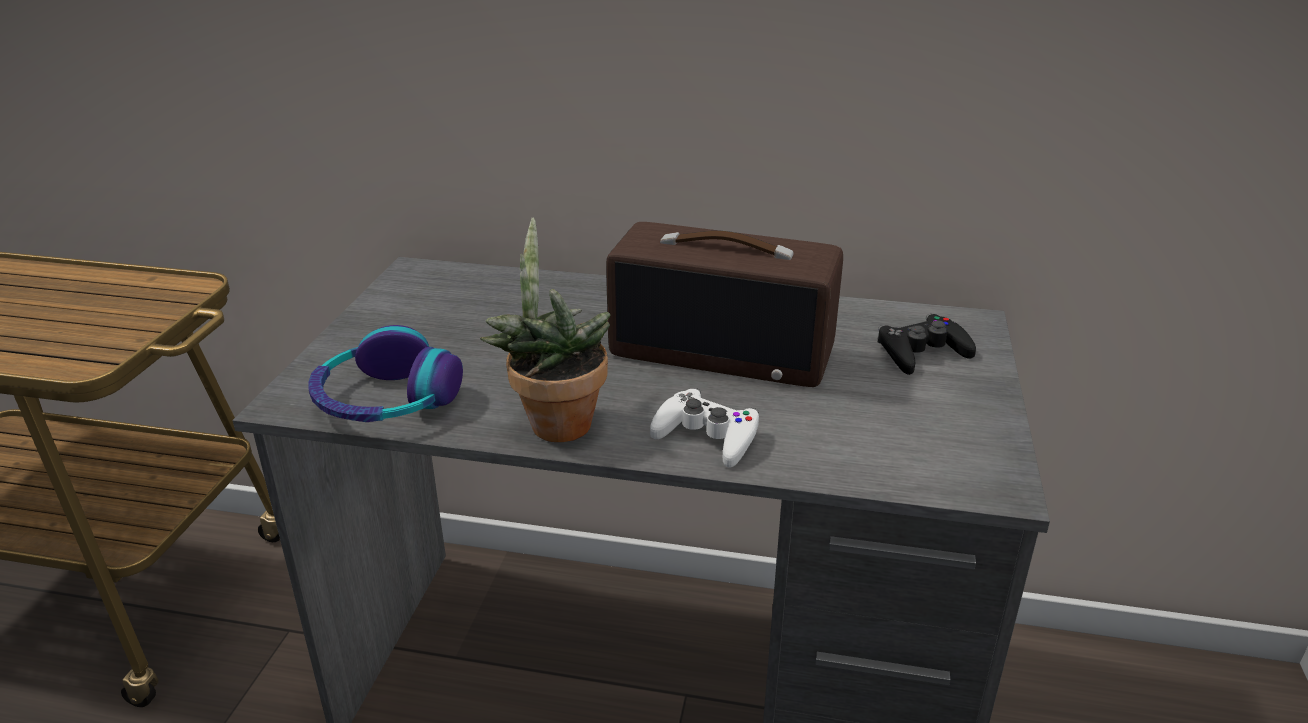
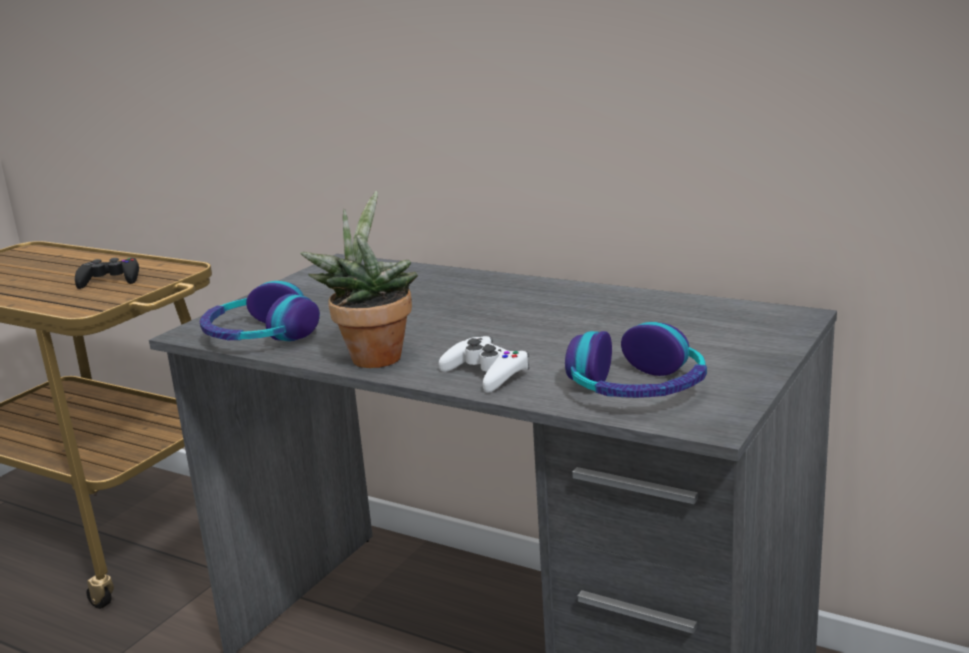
camera: 20 degrees right, 10 degrees down
radio [606,222,843,387] -> none
black game controller [877,314,976,375] -> black game controller moved to [75,258,139,289]
none -> headphones [565,322,707,398]

